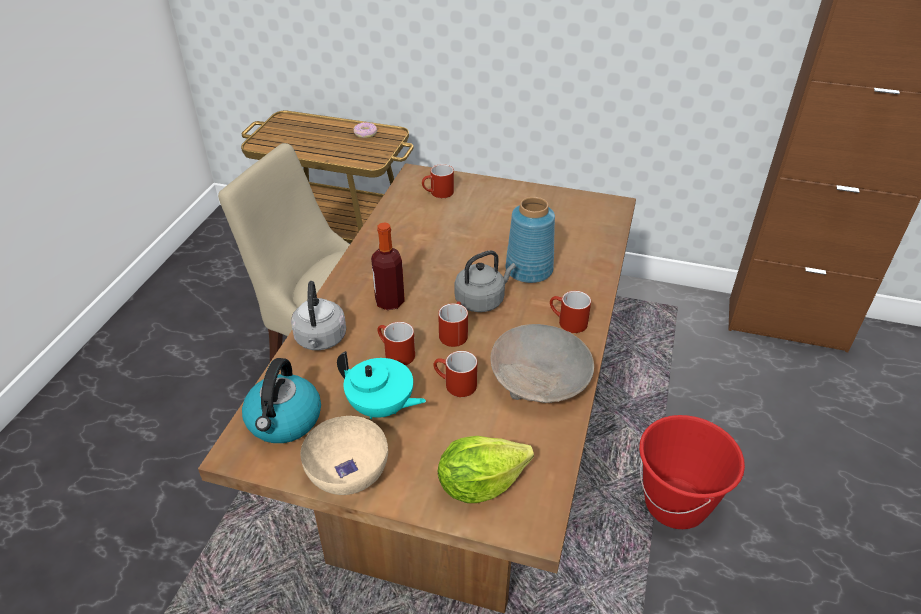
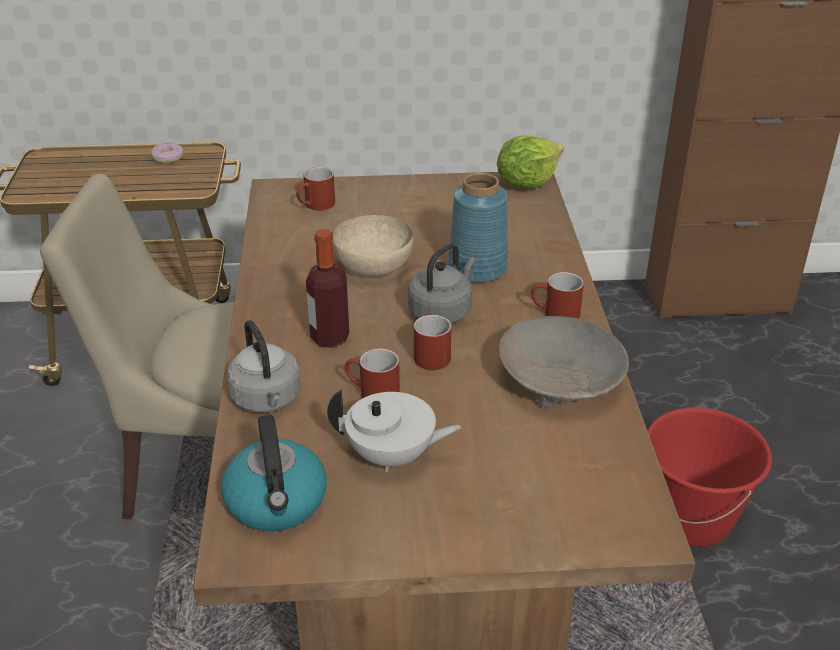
camera: 20 degrees left, 5 degrees down
beige bowl [301,416,388,495] -> beige bowl moved to [332,215,413,276]
turquoise teapot [337,351,426,419] -> white teapot [327,390,461,472]
red mug [433,351,477,397] -> none
lettuce [438,436,534,503] -> lettuce moved to [497,135,563,188]

